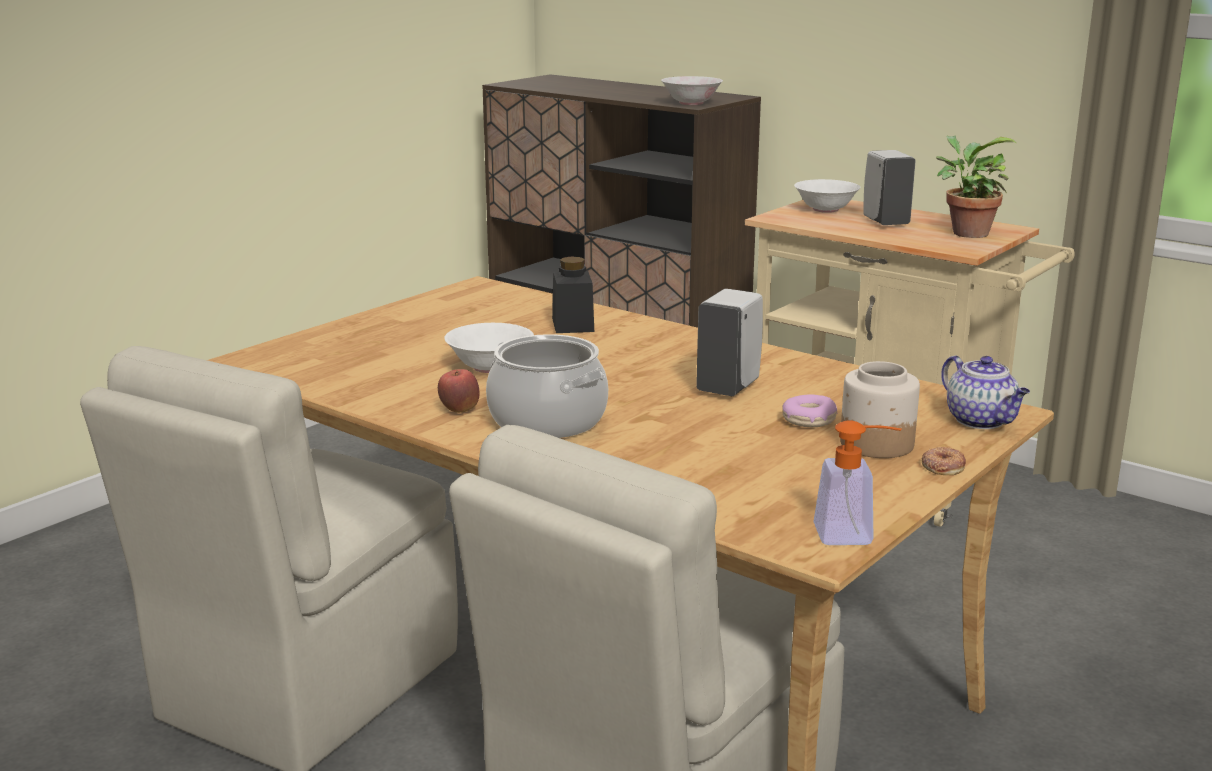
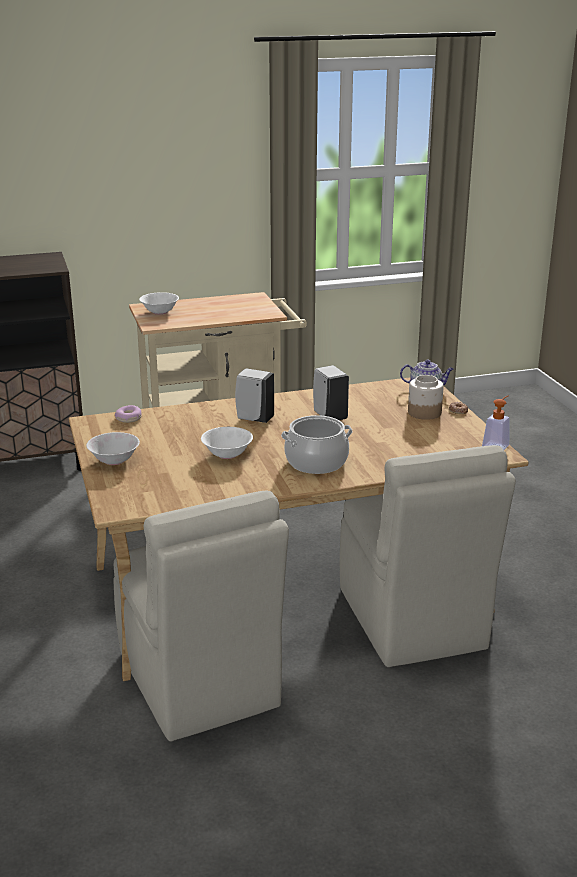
camera: 55 degrees left, 5 degrees up
apple [438,369,479,413] -> none
black jar [552,256,594,333] -> none
white bowl [661,76,723,105] -> white bowl moved to [86,432,140,465]
donut [782,394,837,427] -> donut moved to [115,405,142,423]
white soap dispenser [863,150,915,225] -> white soap dispenser moved to [235,368,274,423]
potted plant [936,136,1016,238] -> none

